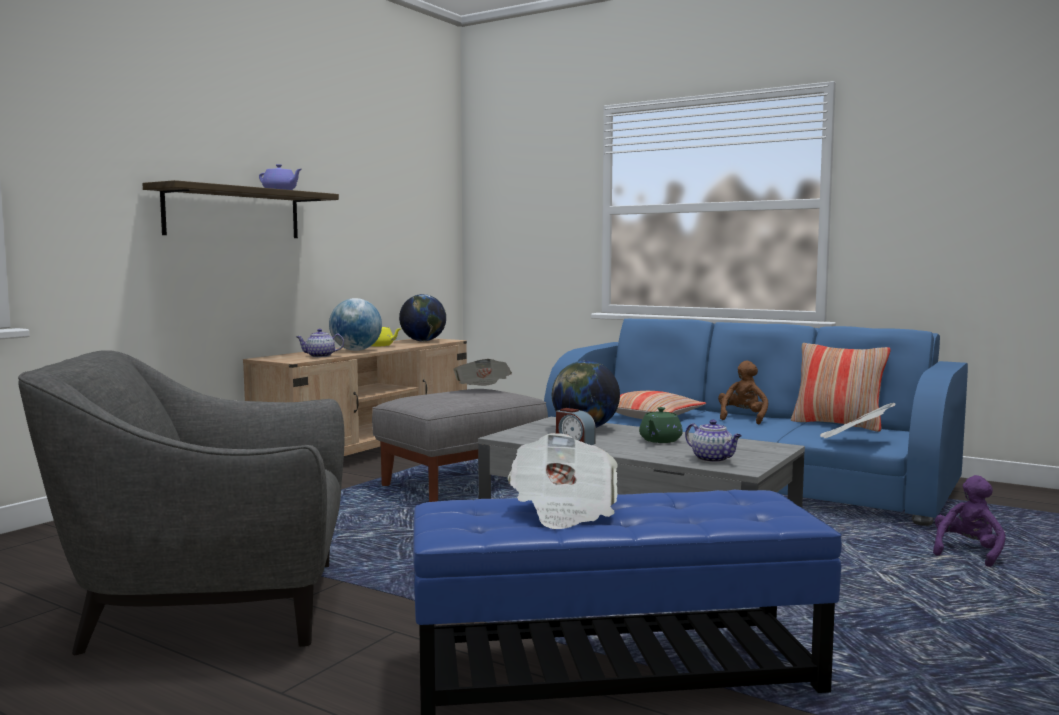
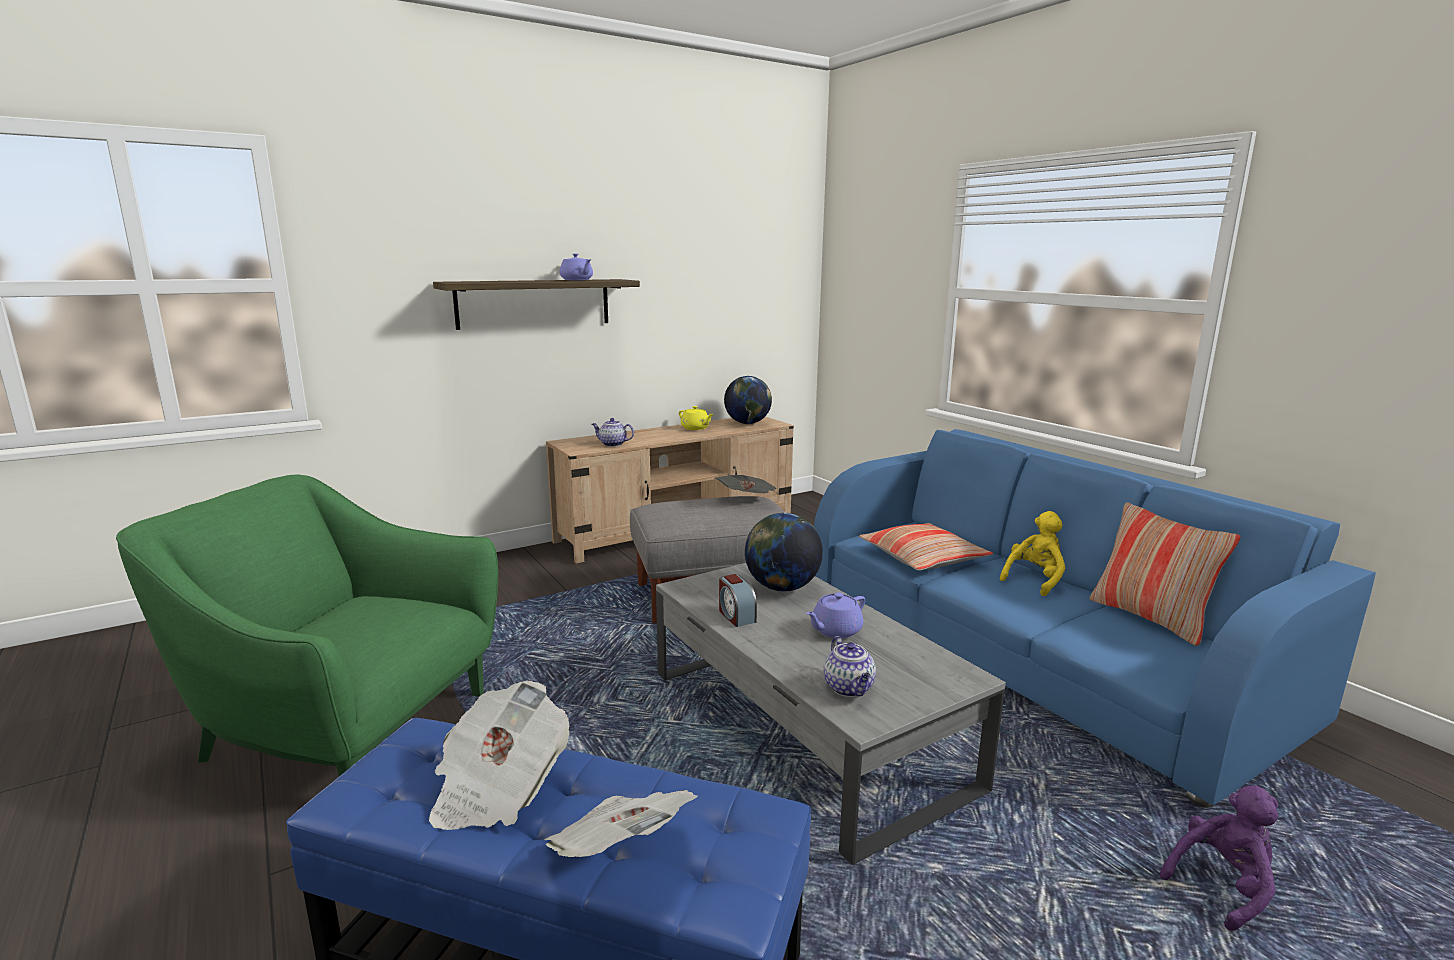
camera: 25 degrees right, 10 degrees up
grey armchair [18,351,344,655] -> green armchair [116,475,498,776]
globe [329,298,382,351] -> none
green teapot [639,407,683,443] -> purple teapot [806,592,865,638]
brown plush toy [718,360,768,424] -> yellow plush toy [1000,511,1065,596]
newspaper [820,403,895,438] -> newspaper moved to [544,790,698,857]

